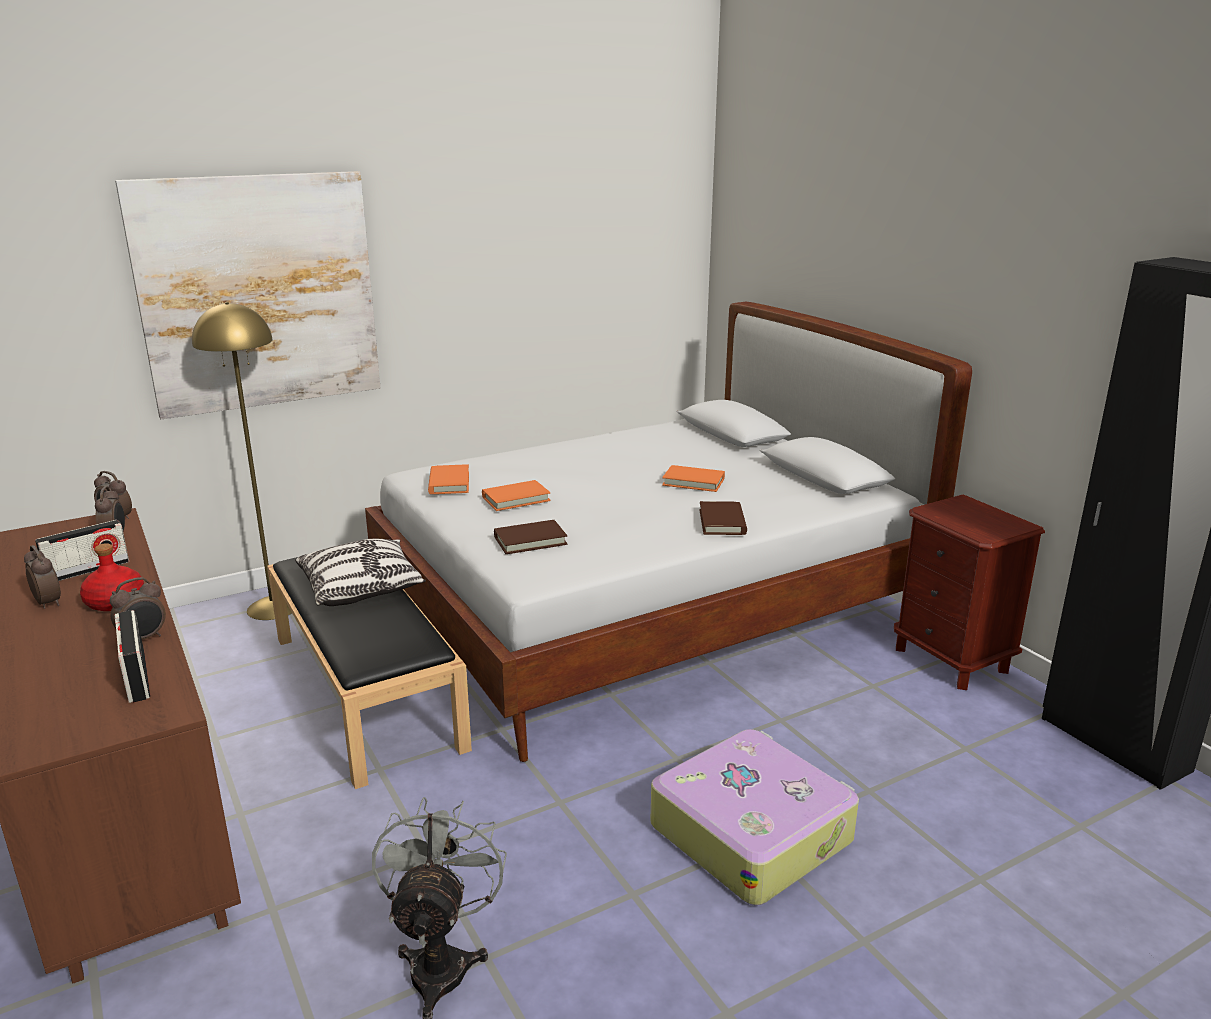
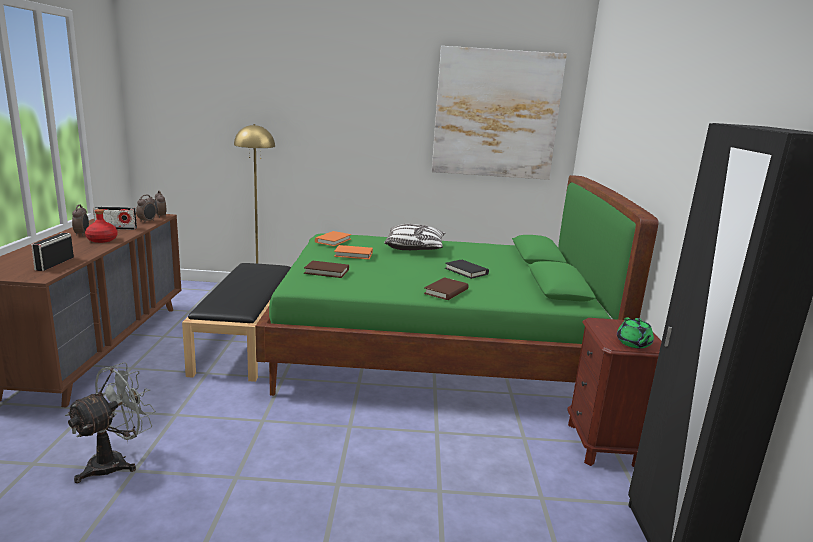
camera: 30 degrees right, 5 degrees down
alarm clock [110,577,166,640] -> none
picture [115,171,380,419] -> picture moved to [432,46,567,180]
pillow [295,539,426,606] -> pillow moved to [384,224,446,250]
white bed [365,302,972,762] -> green bed [255,175,659,396]
suitcase [651,729,859,905] -> none
orange book [662,465,725,492] -> black book [445,260,489,279]
none -> green teapot [617,317,654,349]

